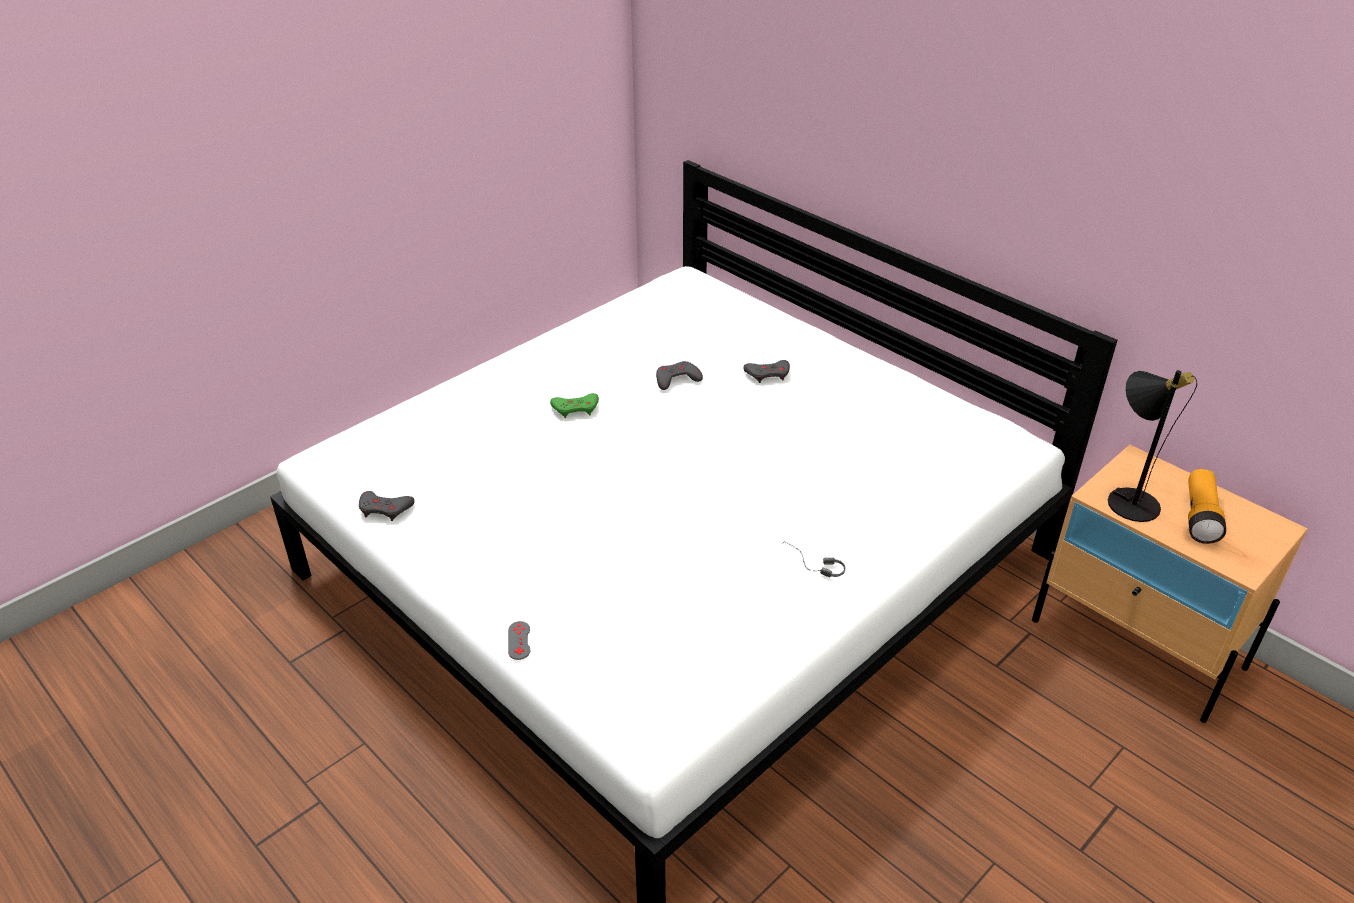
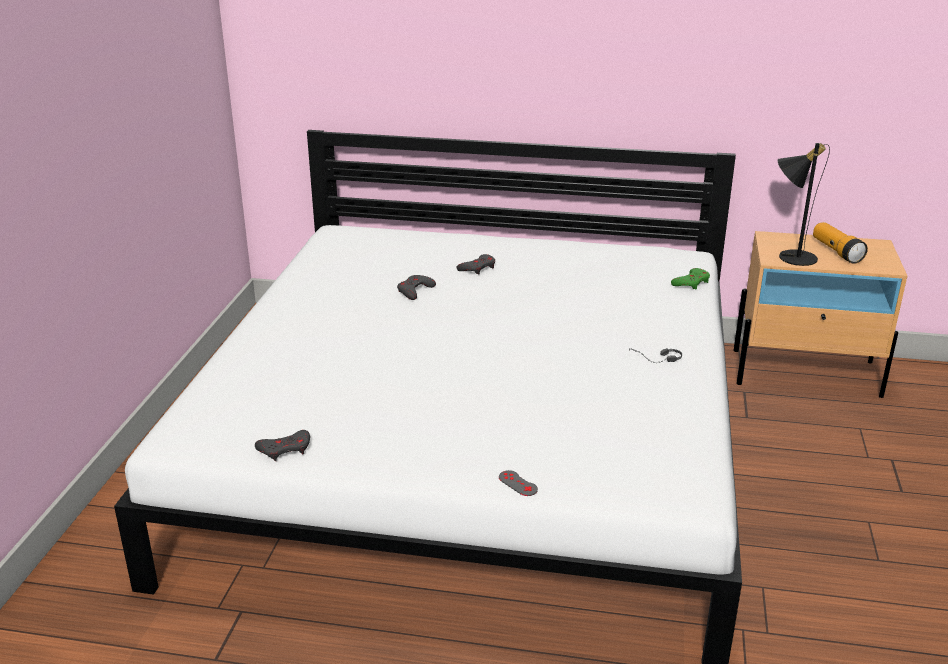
camera: 35 degrees left, 10 degrees down
green game controller [550,393,599,418] -> green game controller moved to [671,268,710,289]

